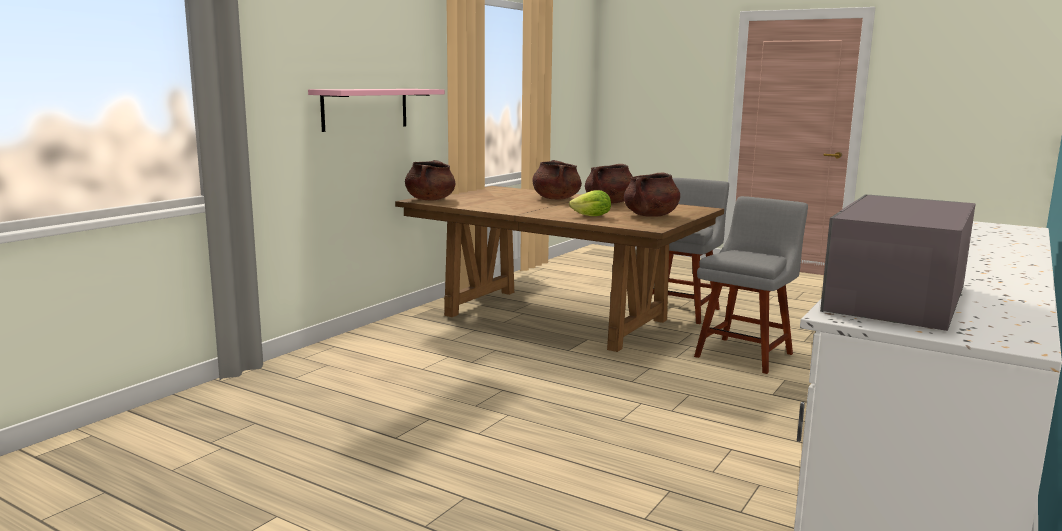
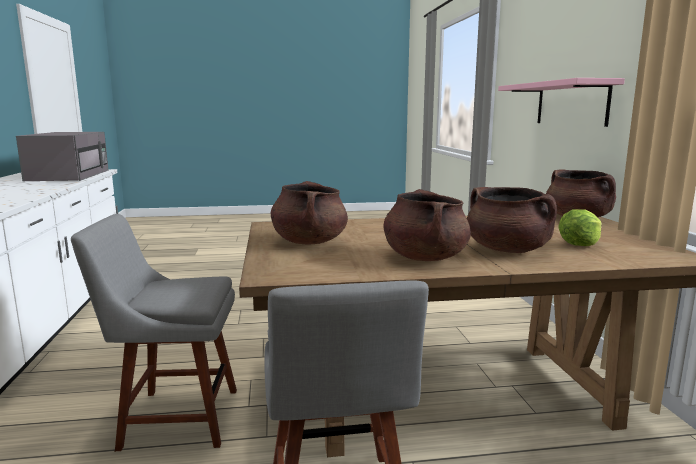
camera: 140 degrees right, 0 degrees up
lettuce [569,190,611,216] -> lettuce moved to [558,209,602,246]
grey chair [694,196,808,374] -> grey chair turned 90 degrees clockwise [71,214,237,451]

